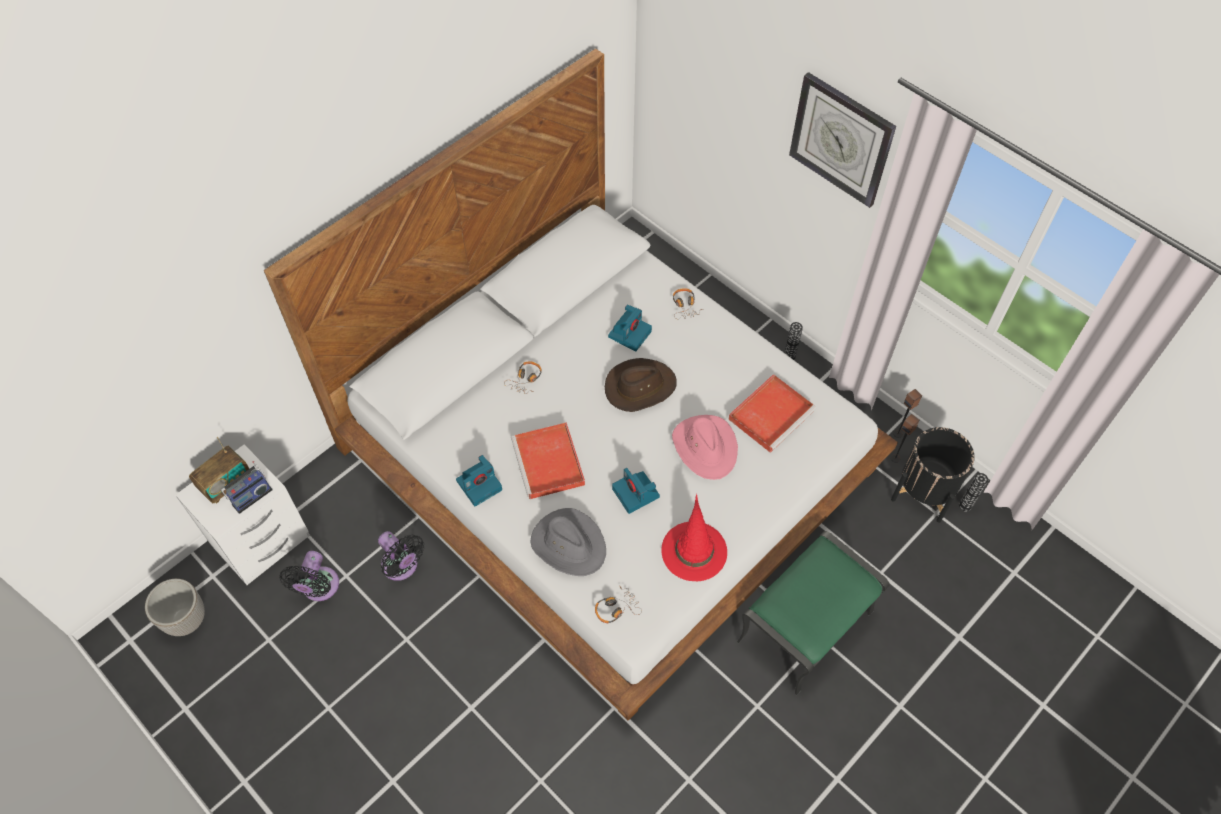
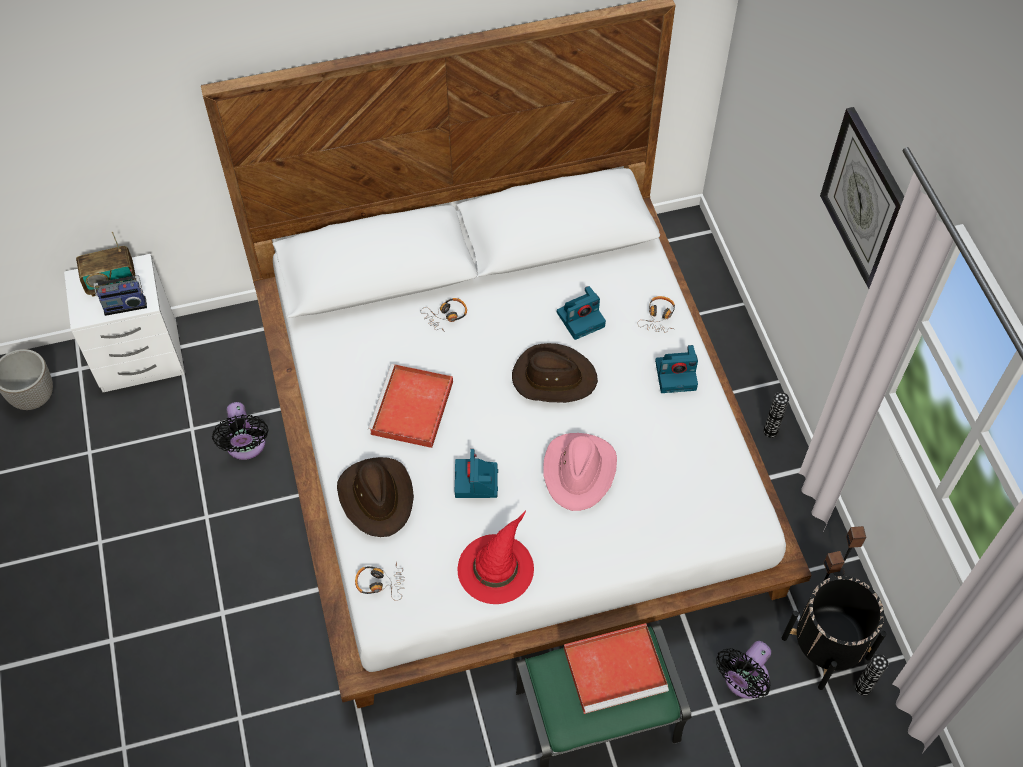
camera: 30 degrees right, 0 degrees up
black fan [279,551,339,601] -> black fan moved to [716,641,771,699]
camera [456,455,502,507] -> camera moved to [655,345,698,393]
grey hat [531,508,606,576] -> brown hat [337,457,414,537]
red tray [729,374,816,453] -> red tray moved to [564,623,669,714]

